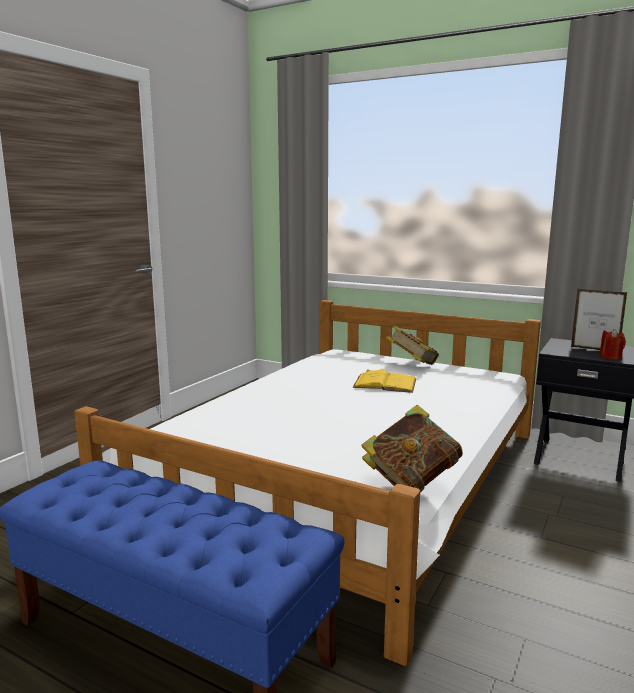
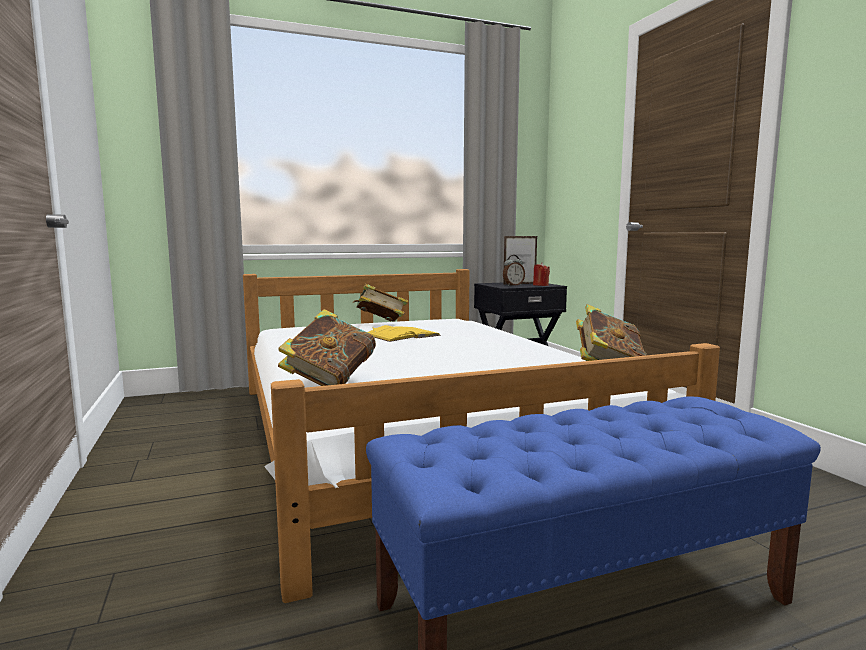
camera: 50 degrees left, 5 degrees down
none -> book [278,309,376,386]
none -> alarm clock [503,255,525,286]

